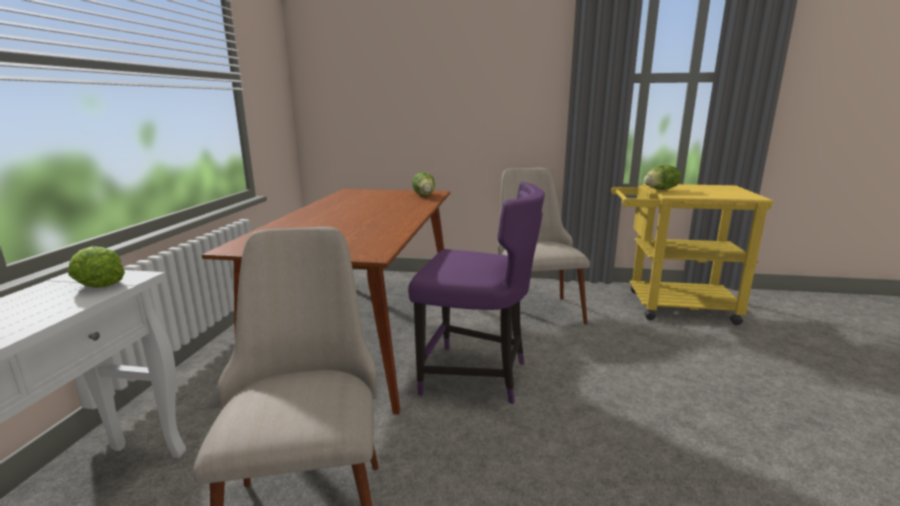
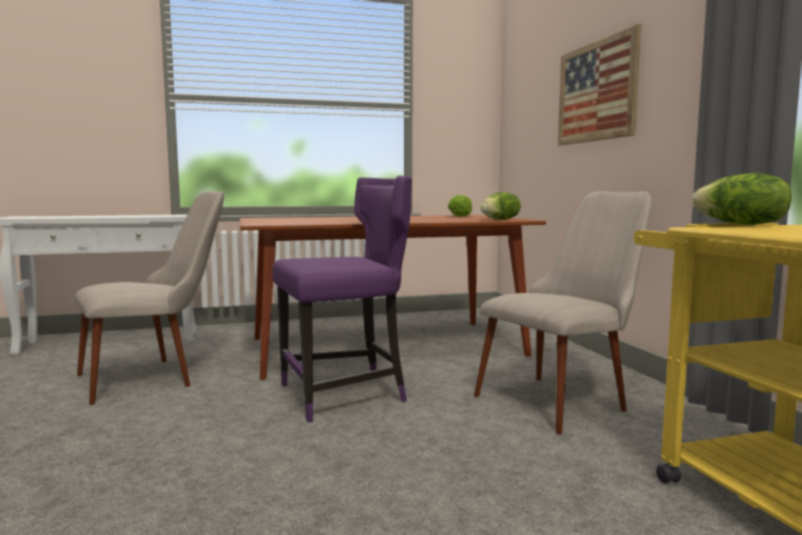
camera: 65 degrees right, 10 degrees down
lettuce [68,246,125,288] -> lettuce moved to [448,195,472,217]
purple chair [408,182,545,404] -> purple chair turned 105 degrees counterclockwise [272,176,412,422]
none -> picture [558,24,641,145]

